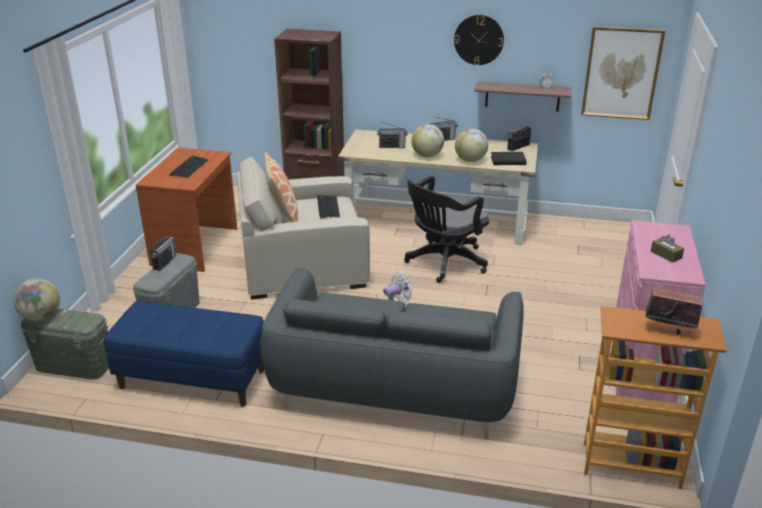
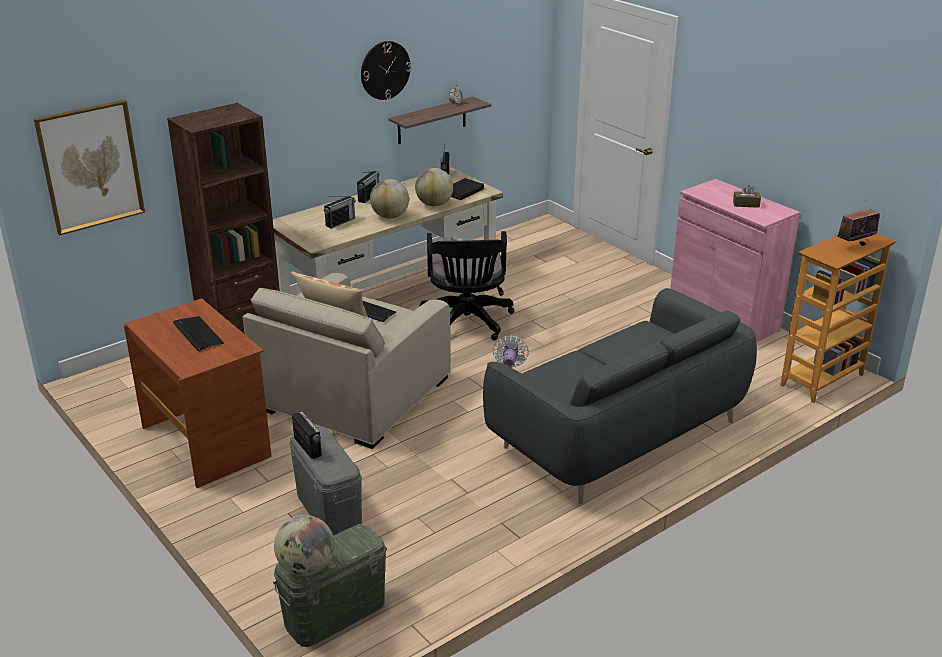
camera: 50 degrees left, 0 degrees up
blue bench [104,301,264,407] -> none
picture [581,26,665,120] -> picture moved to [34,100,145,235]

